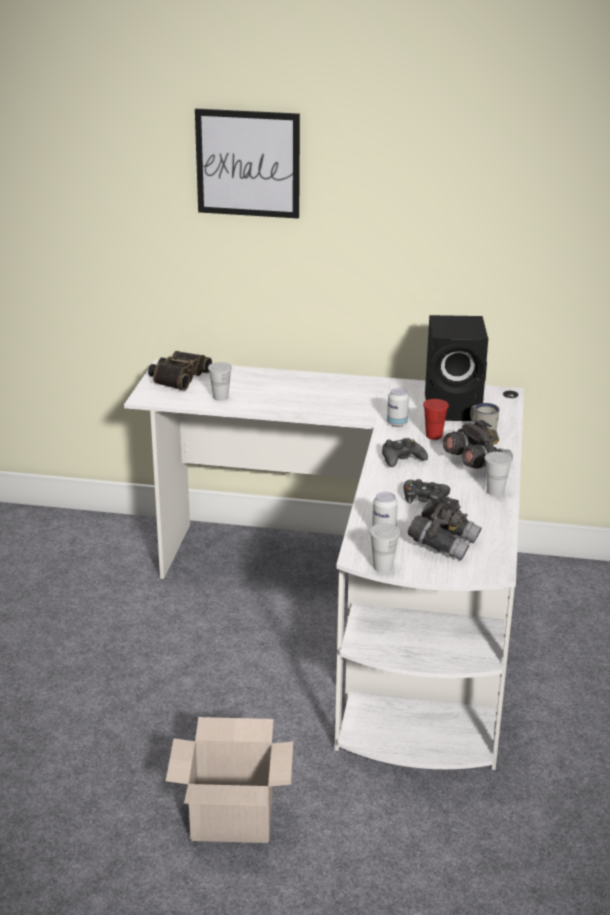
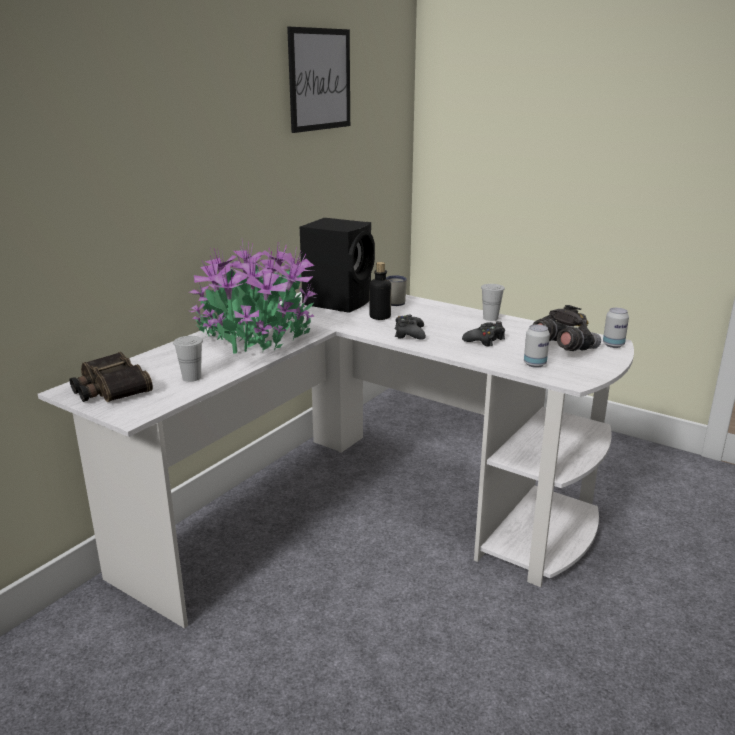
camera: 65 degrees left, 5 degrees down
cardboard box [166,717,293,843] -> none
picture [195,109,300,219] -> picture moved to [287,27,350,133]
white cup [369,523,400,573] -> none
can [387,388,409,427] -> can moved to [603,308,629,348]
red cup [423,399,449,440] -> bottle [369,262,391,320]
grey binoculars [443,420,513,469] -> none
none -> potted plant [189,241,316,353]

